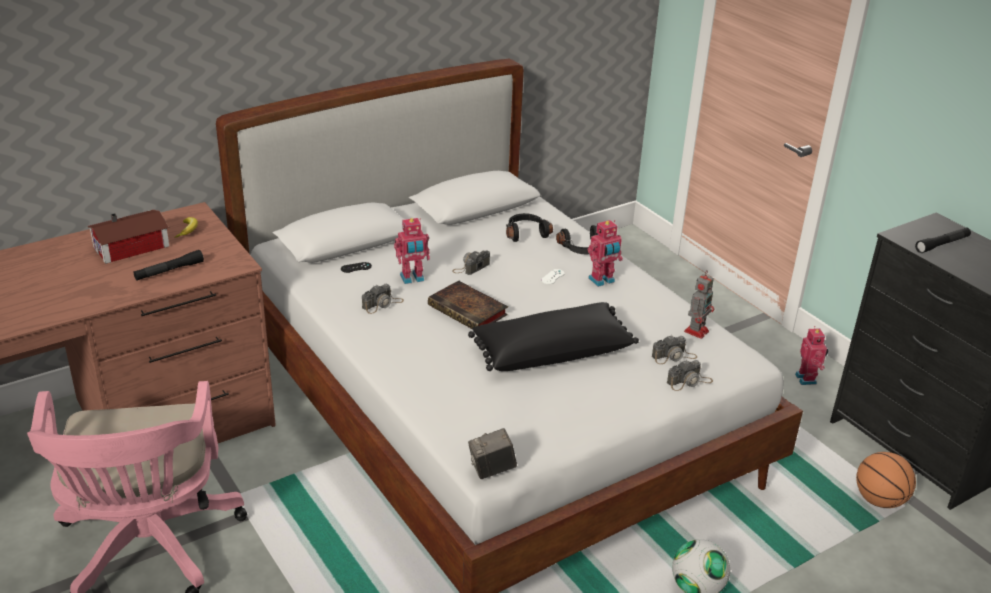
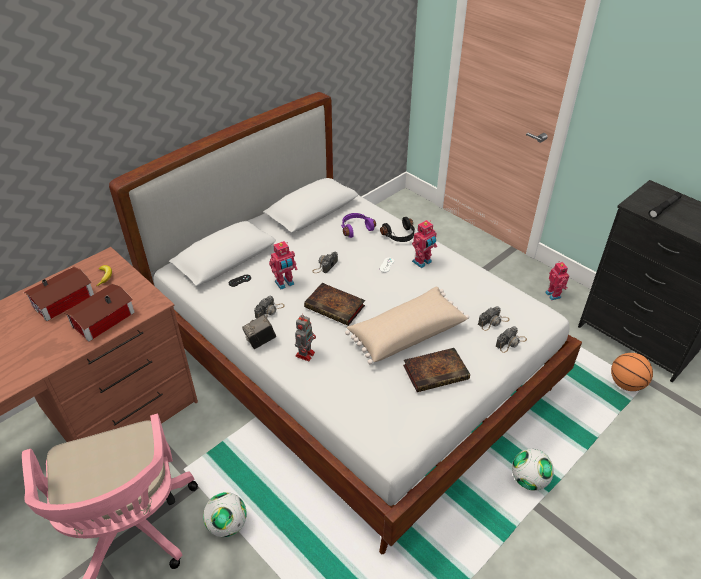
camera: 10 degrees left, 10 degrees up
black flashlight [134,250,204,281] -> toy house [64,284,135,341]
black pillow [468,302,639,371] -> beige pillow [345,287,469,364]
camera [468,428,517,479] -> camera moved to [242,315,276,349]
black headphones [506,213,553,242] -> purple headphones [341,213,376,238]
toy robot [684,270,714,339] -> toy robot moved to [295,314,316,361]
none -> football [203,492,247,537]
none -> book [403,348,470,392]

